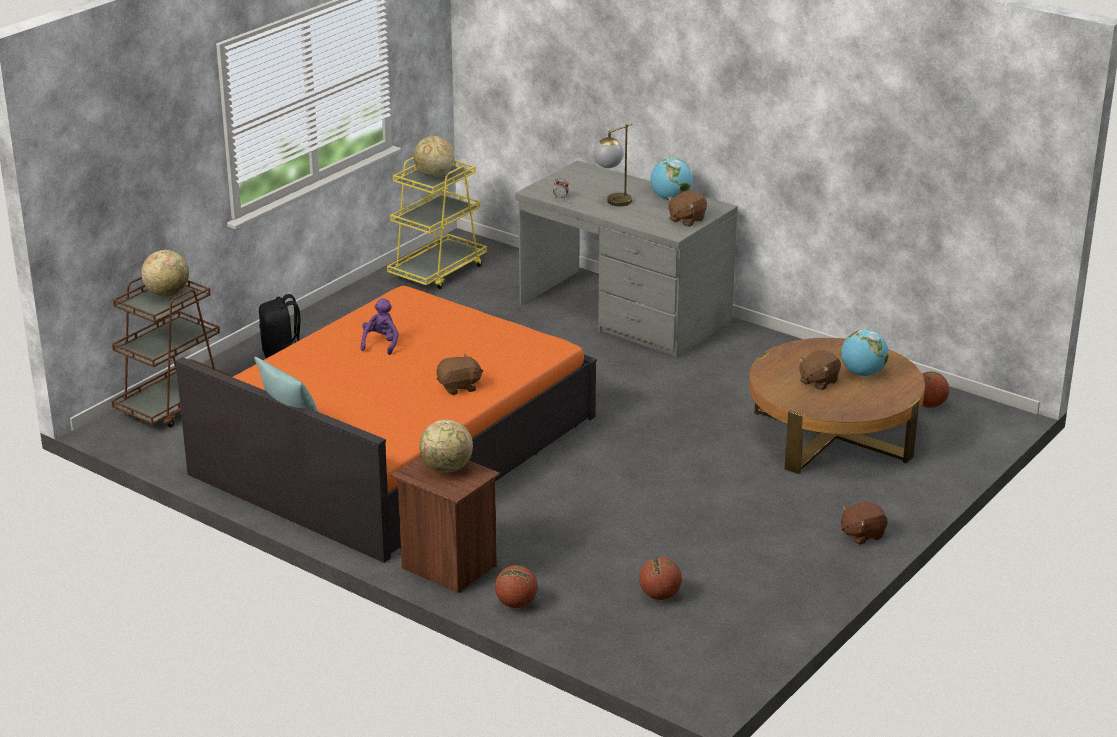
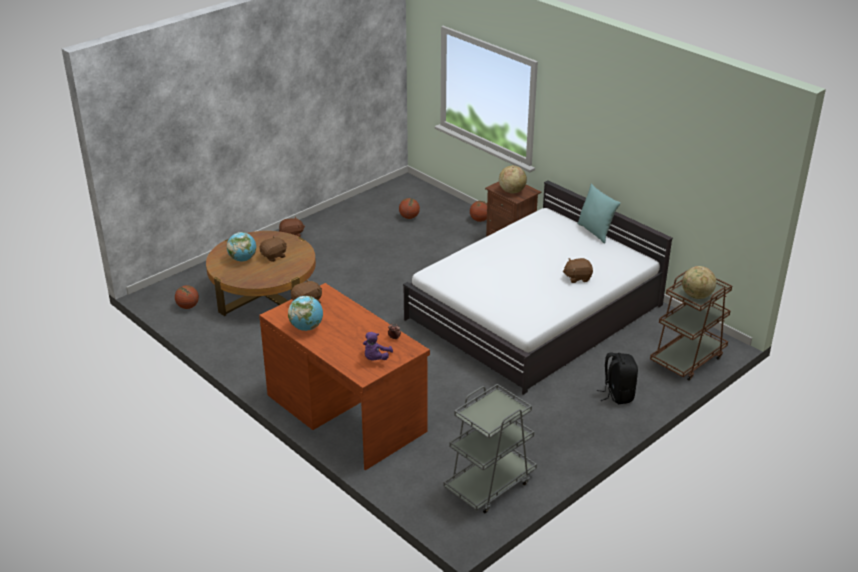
camera: 170 degrees left, 5 degrees up
orange bed [175,286,597,563] -> white bed [403,180,673,395]
purple plush toy [361,298,399,355] -> purple plush toy moved to [363,332,393,361]
yellow cart [387,157,487,289] -> grey cart [443,384,537,513]
globe [413,136,455,177] -> none
brown plush toy [436,354,483,395] -> brown plush toy moved to [563,258,593,283]
grey desk [516,160,738,358] -> brown desk [259,283,430,470]
table lamp [593,123,632,206] -> none

